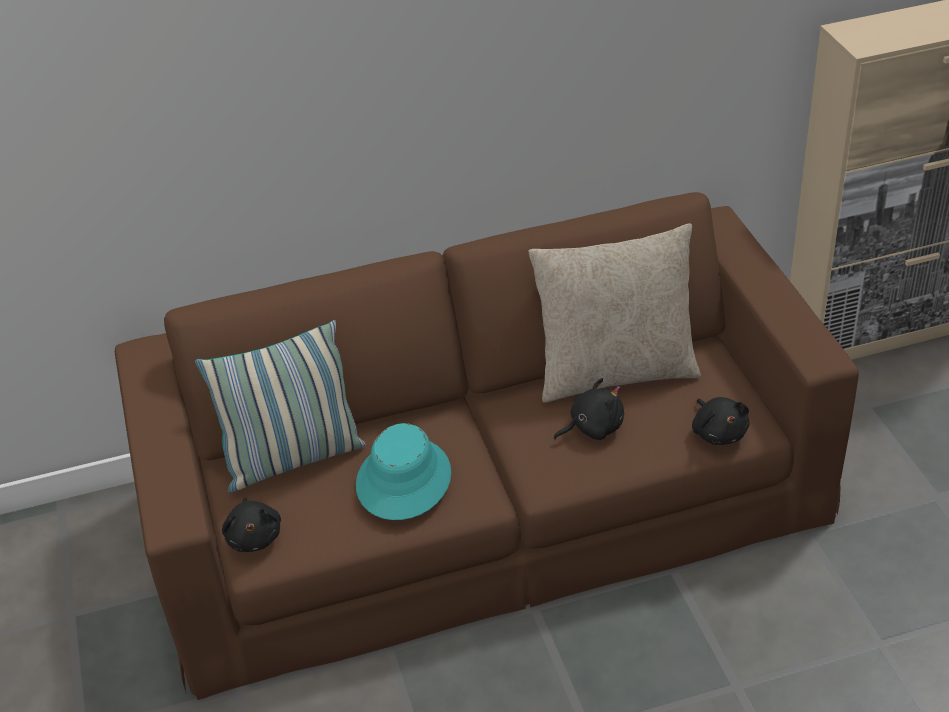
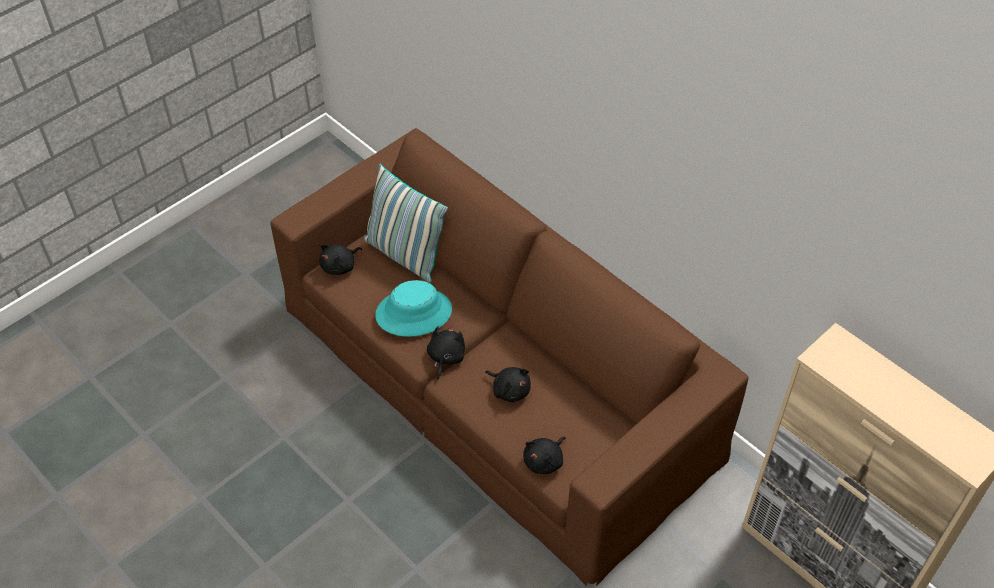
camera: 60 degrees right, 10 degrees up
beige pillow [528,223,701,403] -> none
none -> black plush toy [427,324,465,380]

